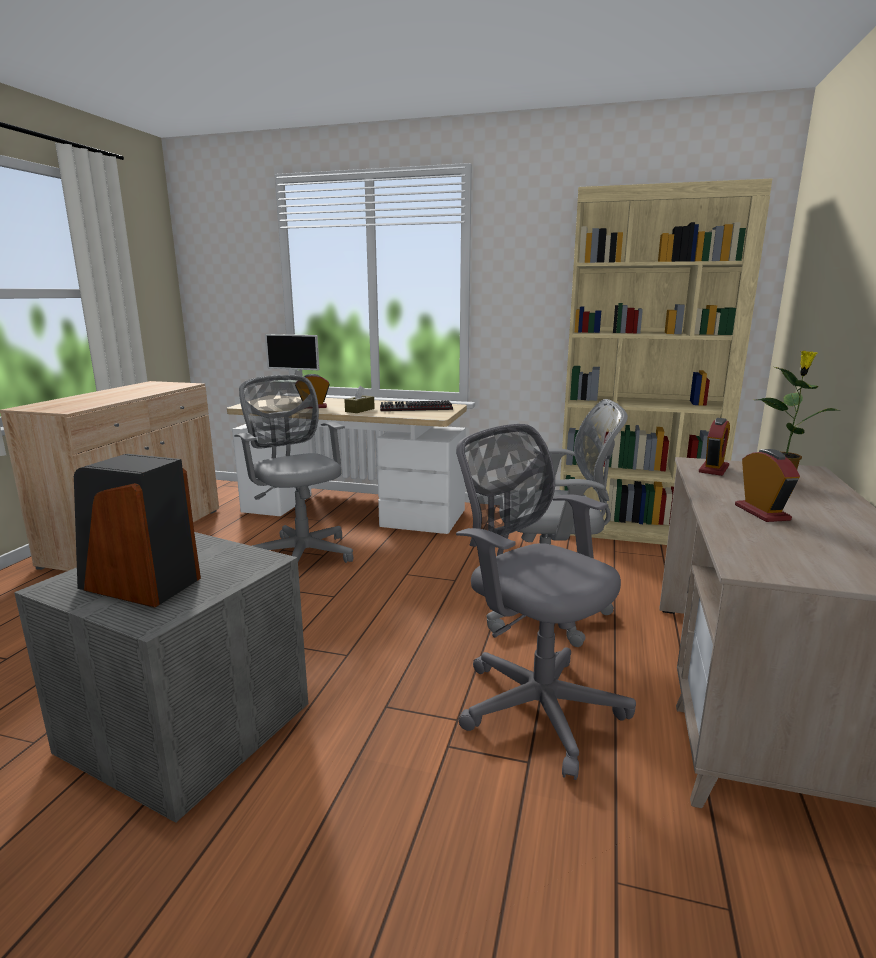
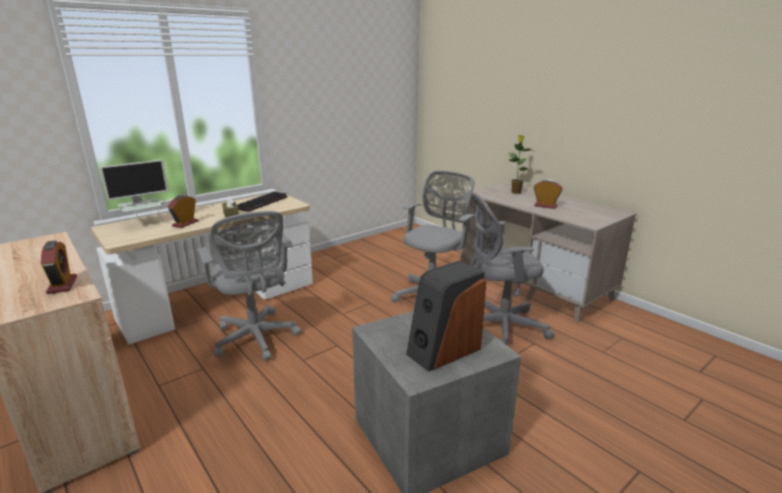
camera: 55 degrees left, 5 degrees up
grey office chair [234,375,353,563] -> grey office chair turned 120 degrees counterclockwise [197,211,301,361]
beige bookcase [560,179,772,545] -> none
alarm clock [699,418,730,476] -> alarm clock moved to [41,240,77,294]

